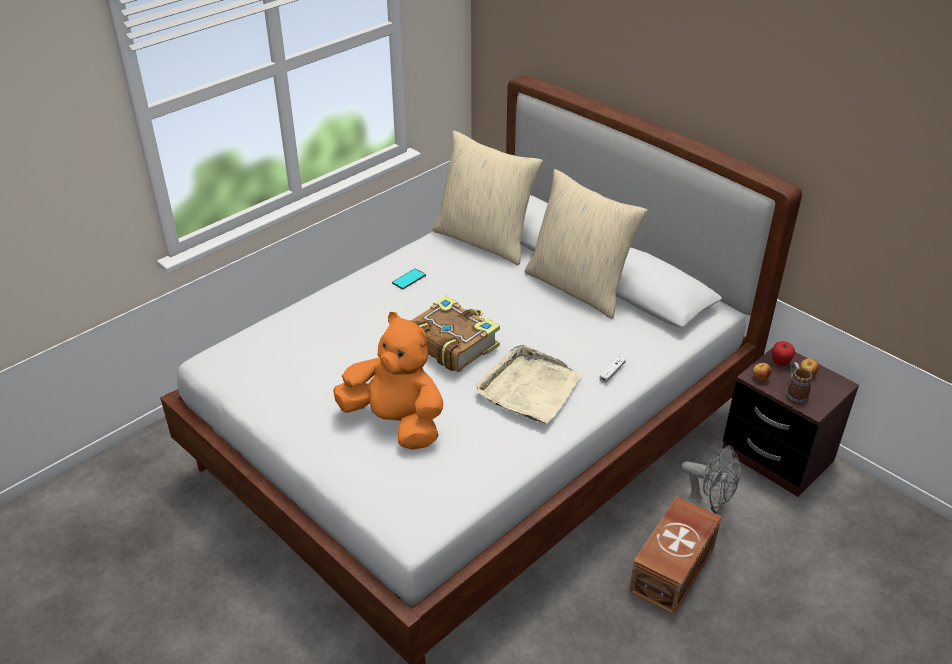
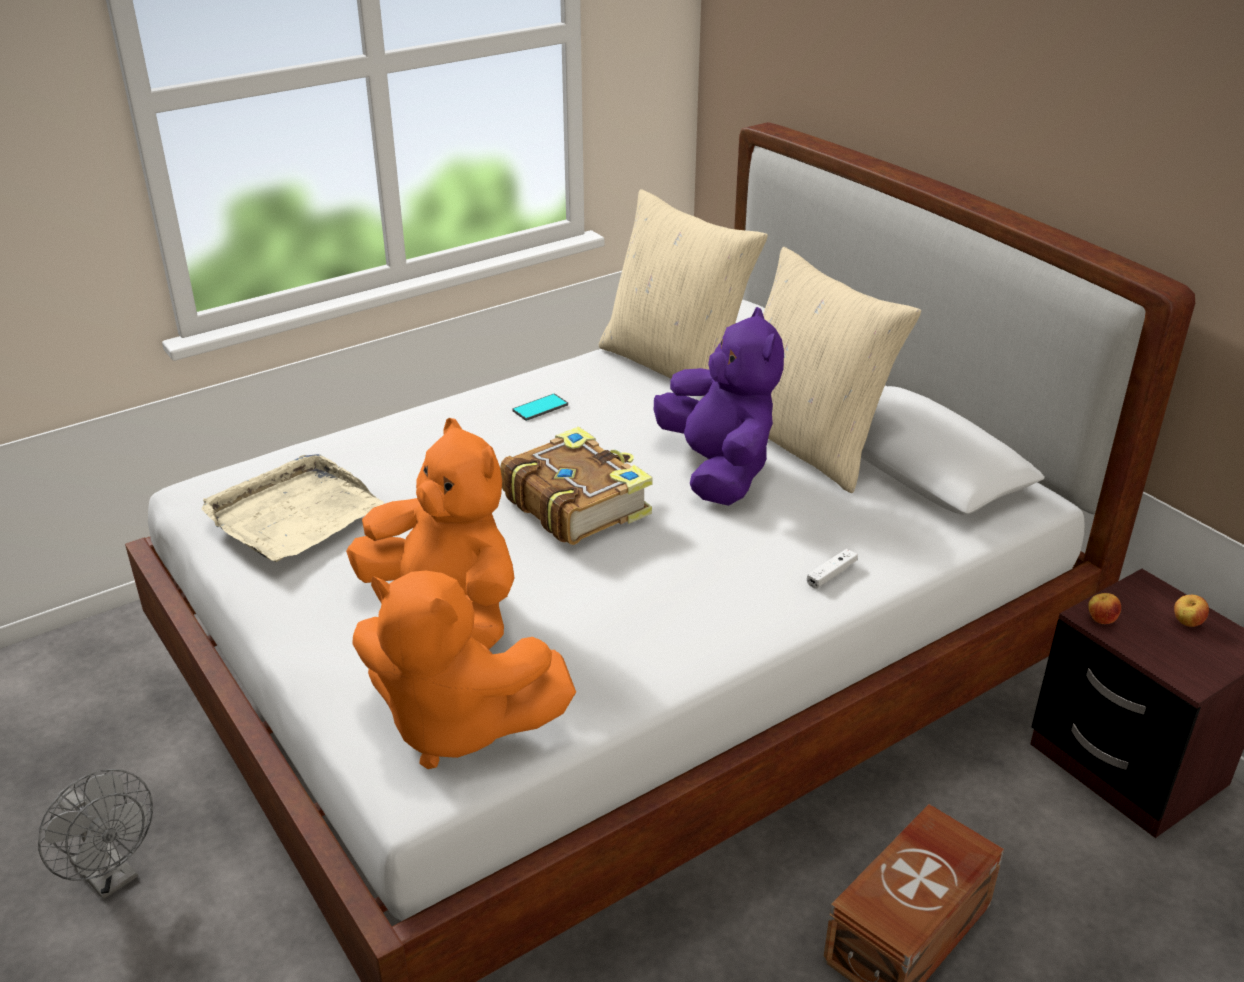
camera: 10 degrees right, 5 degrees down
beige tray [475,345,582,423] -> beige tray moved to [201,454,384,562]
grey fan [681,446,741,514] -> grey fan moved to [38,769,153,899]
apple [772,341,795,366] -> none
mug [786,362,813,404] -> none
none -> orange plush toy [352,571,576,769]
none -> purple plush toy [654,307,784,506]

